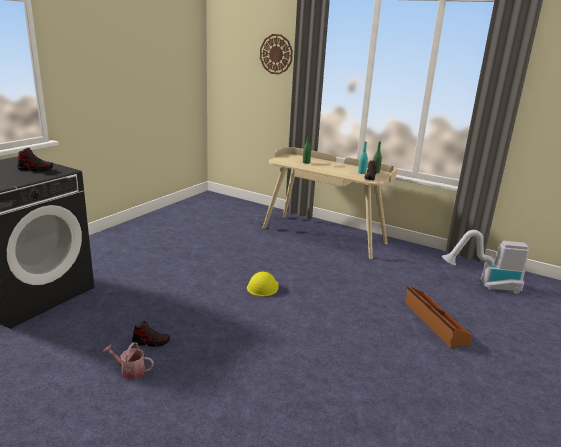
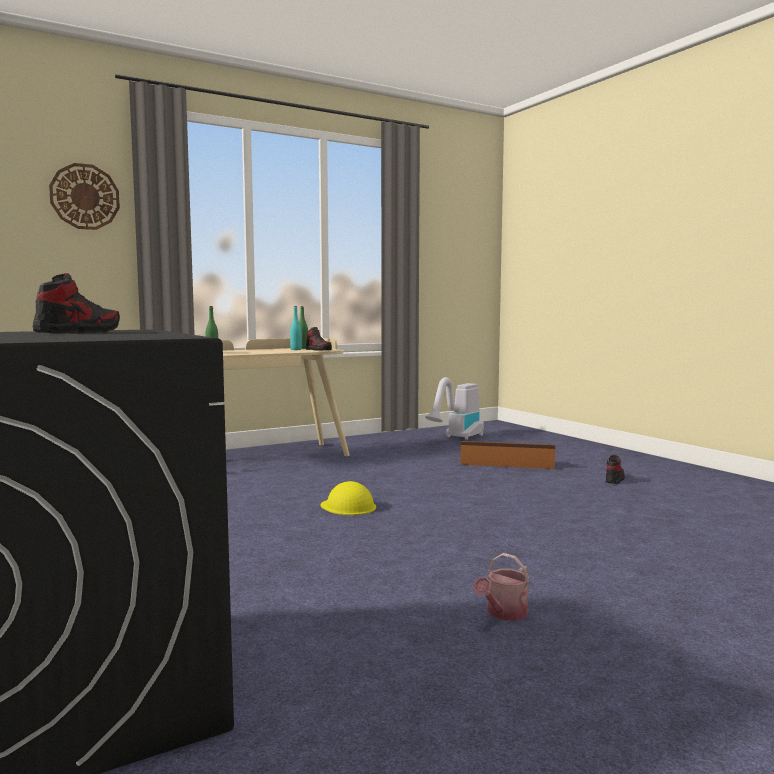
camera: 60 degrees left, 15 degrees down
shoe [132,321,170,347] -> shoe moved to [606,455,625,484]

